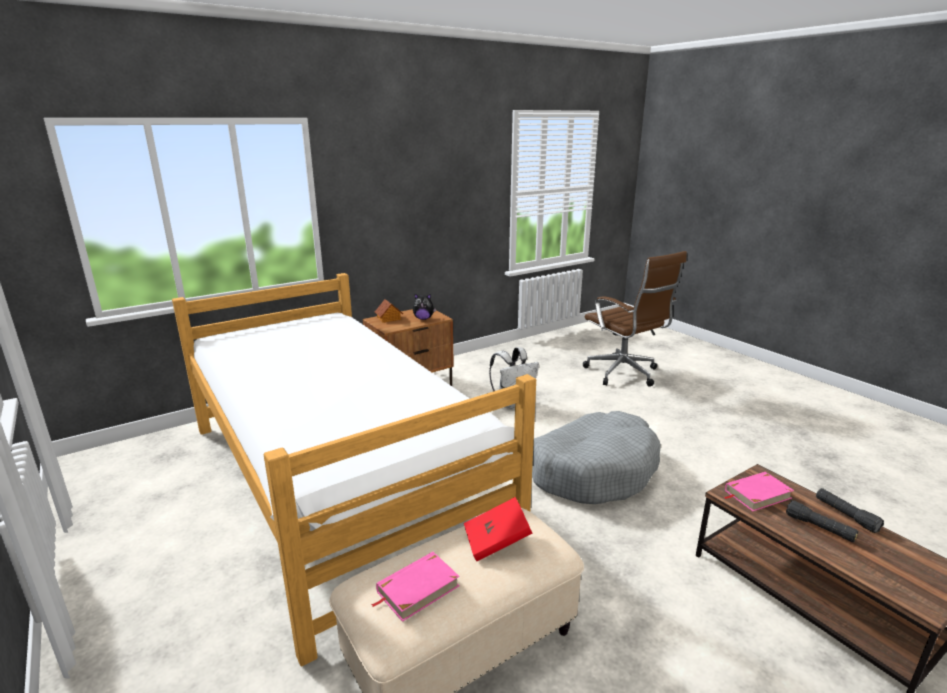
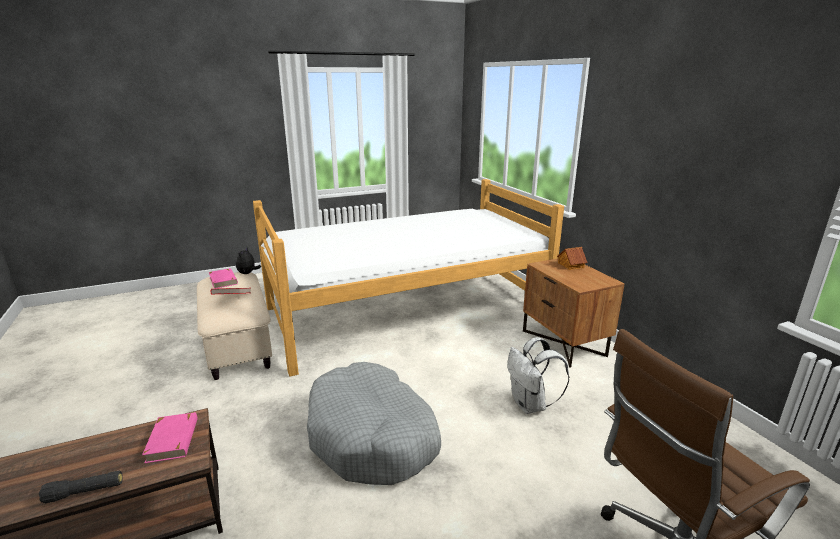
camera: 100 degrees right, 0 degrees up
plush toy [413,294,436,320] -> plush toy moved to [236,247,261,274]
black flashlight [786,500,858,542] -> none

